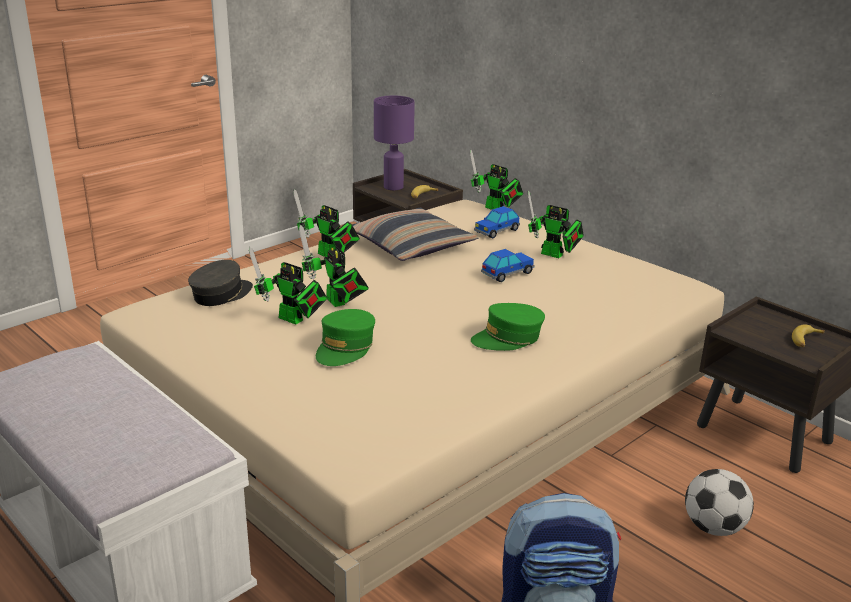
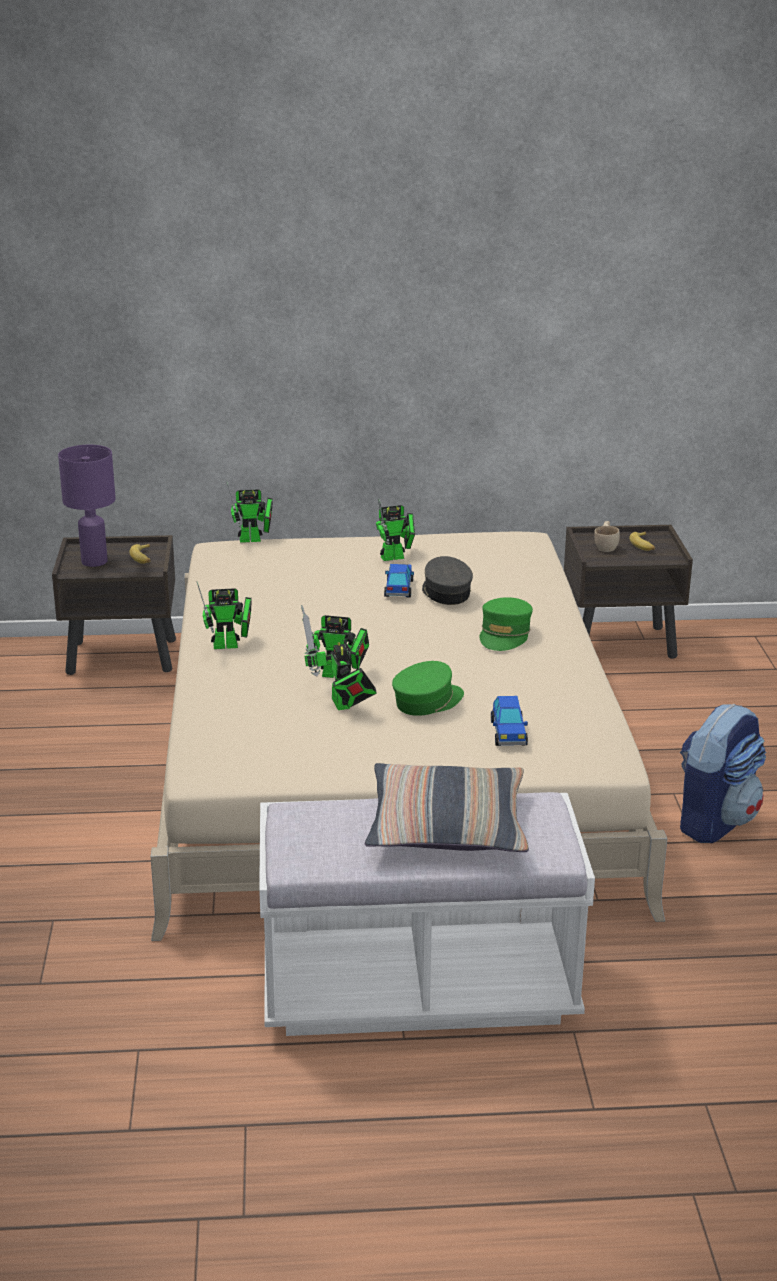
camera: 50 degrees left, 0 degrees up
grey cap [188,260,253,306] -> grey cap moved to [422,556,473,605]
toy robot [249,247,327,325] -> toy robot turned 90 degrees clockwise [302,614,377,710]
green cap [316,309,375,366] -> green cap turned 105 degrees counterclockwise [392,661,464,716]
pillow [352,208,479,261] -> pillow moved to [364,763,529,852]
toy car [474,206,520,239] -> toy car moved to [491,696,528,746]
football [685,469,754,536] -> none
none -> beige cup [594,521,620,552]

